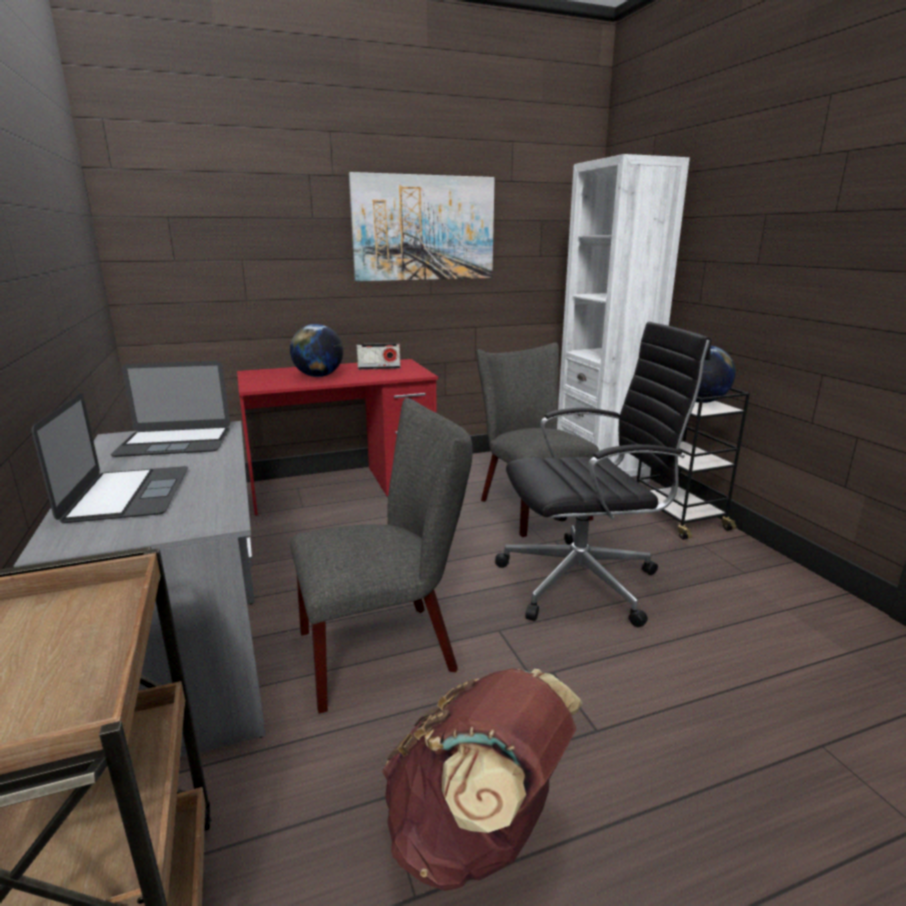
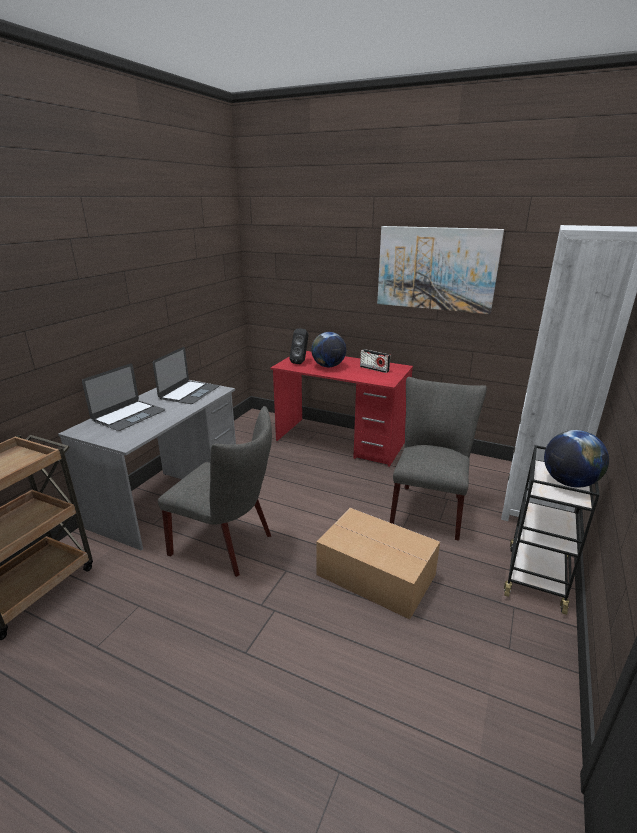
camera: 45 degrees right, 5 degrees up
laptop [111,361,230,457] -> laptop turned 105 degrees counterclockwise [153,347,219,404]
brown backpack [382,668,583,891] -> none
black office chair [495,322,711,627] -> cardboard box [317,508,440,620]
none -> black speaker [290,328,309,364]

